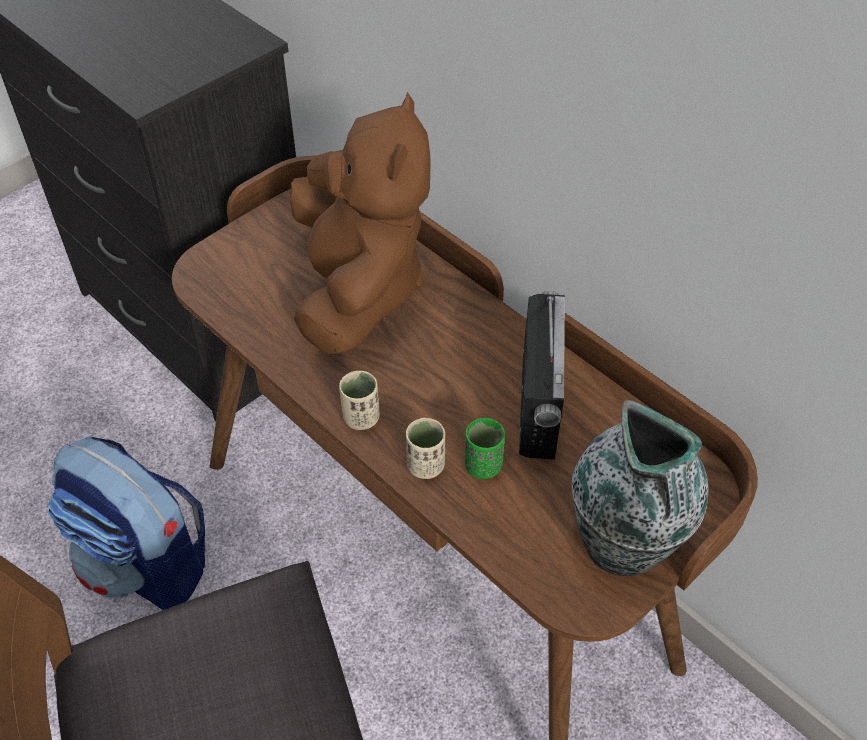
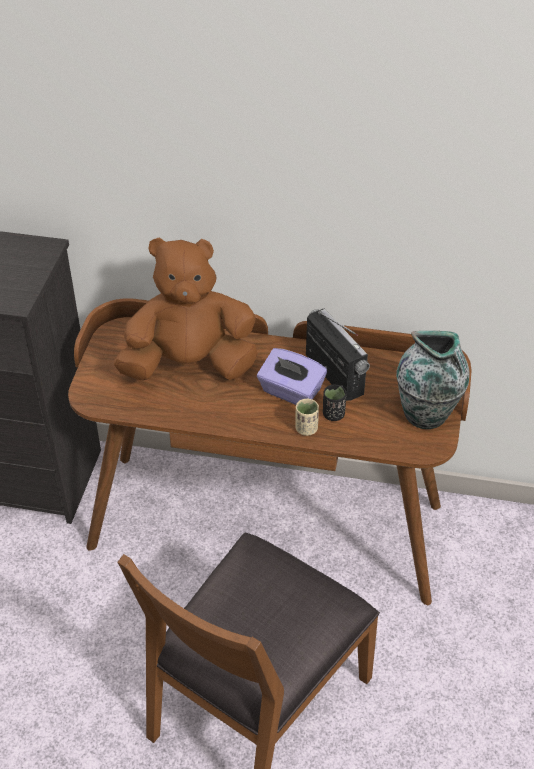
camera: 35 degrees left, 5 degrees down
backpack [48,436,205,610] -> none
brown plush toy [290,92,431,355] -> brown plush toy turned 60 degrees counterclockwise [114,238,258,381]
beige cup [339,371,380,430] -> none
green cup [465,418,505,479] -> black cup [323,385,346,421]
none -> purple tissue box [257,348,327,405]

